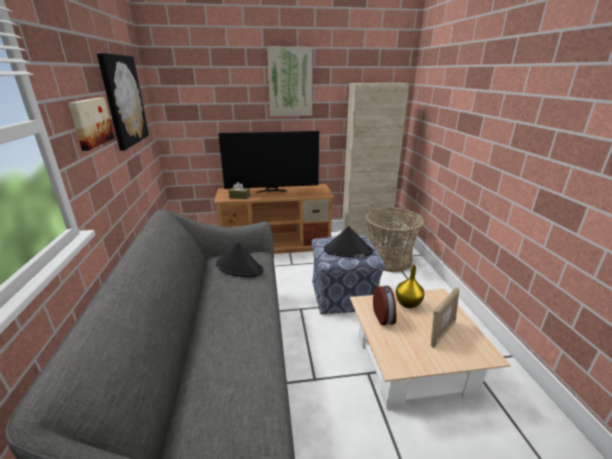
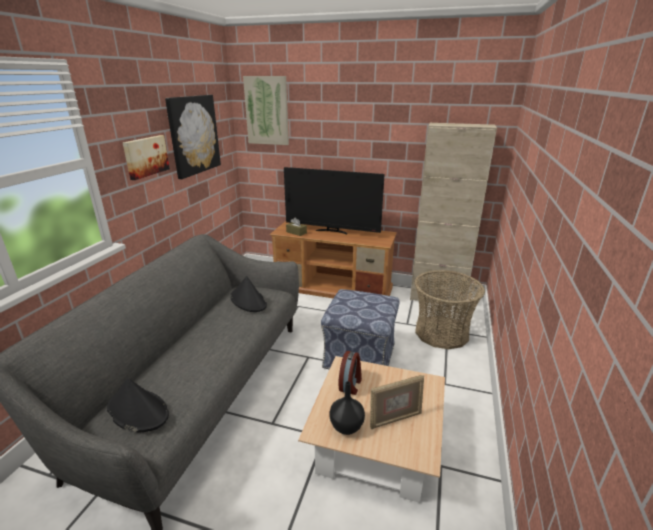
camera: 25 degrees right, 0 degrees up
picture [267,47,313,116] -> picture moved to [243,76,289,145]
black hat [324,226,373,258] -> black hat moved to [107,378,169,433]
yellow vase [396,265,425,308] -> none
none -> black vase [330,381,365,435]

